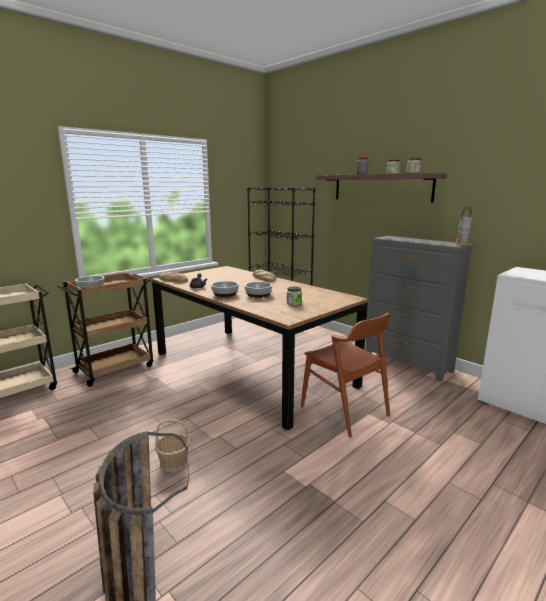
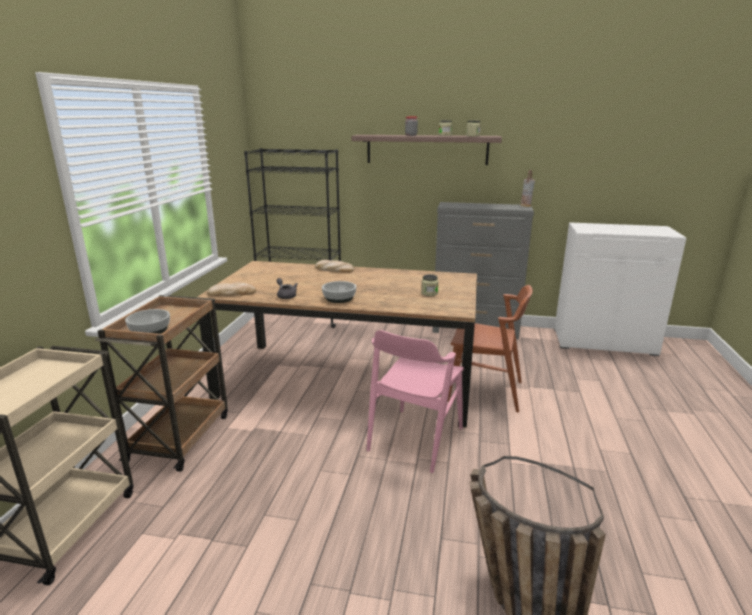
camera: 35 degrees left, 5 degrees up
basket [155,419,190,472] -> none
bowl [244,282,272,298] -> none
none -> pink chair [367,330,464,473]

